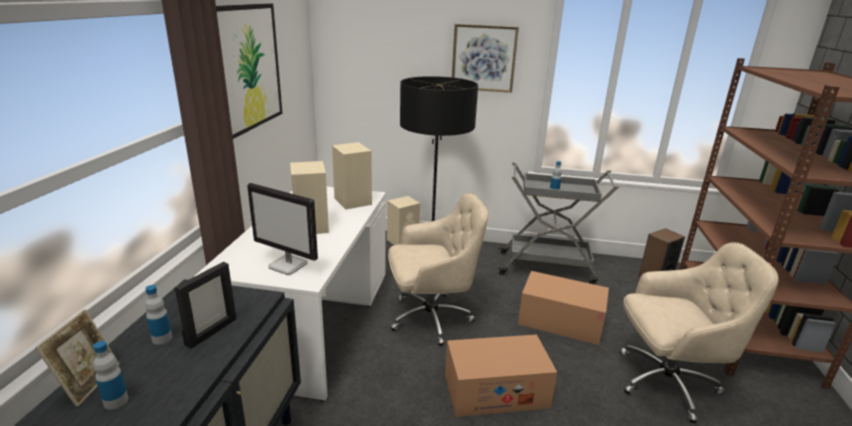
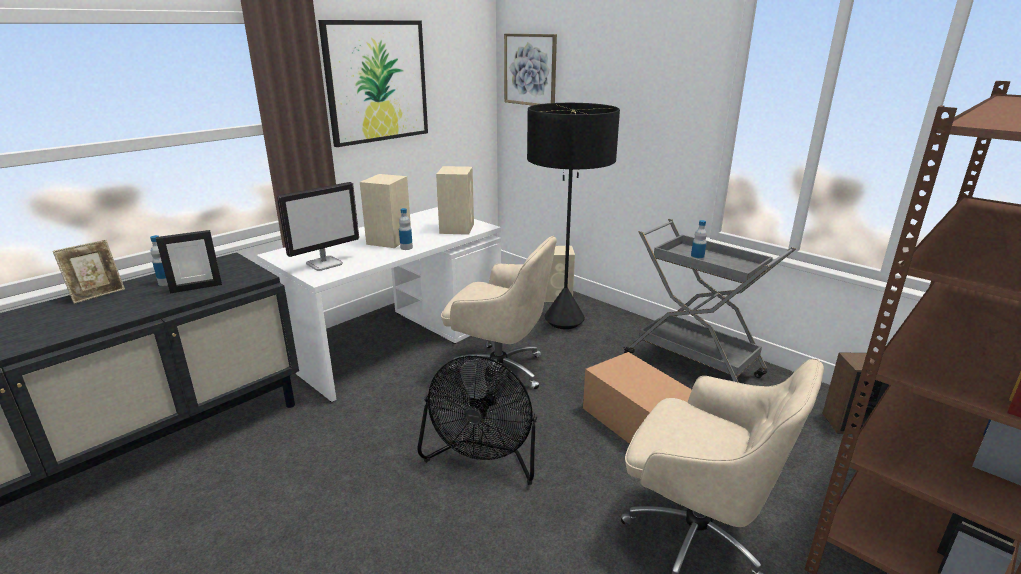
camera: 35 degrees right, 0 degrees up
bottle [93,341,128,410] -> bottle moved to [399,208,413,250]
monitor [247,183,318,275] -> monitor turned 105 degrees counterclockwise [277,182,359,271]
cardboard box [445,335,557,417] -> black fan [417,355,537,485]
picture [452,24,519,93] -> picture moved to [504,34,557,106]

